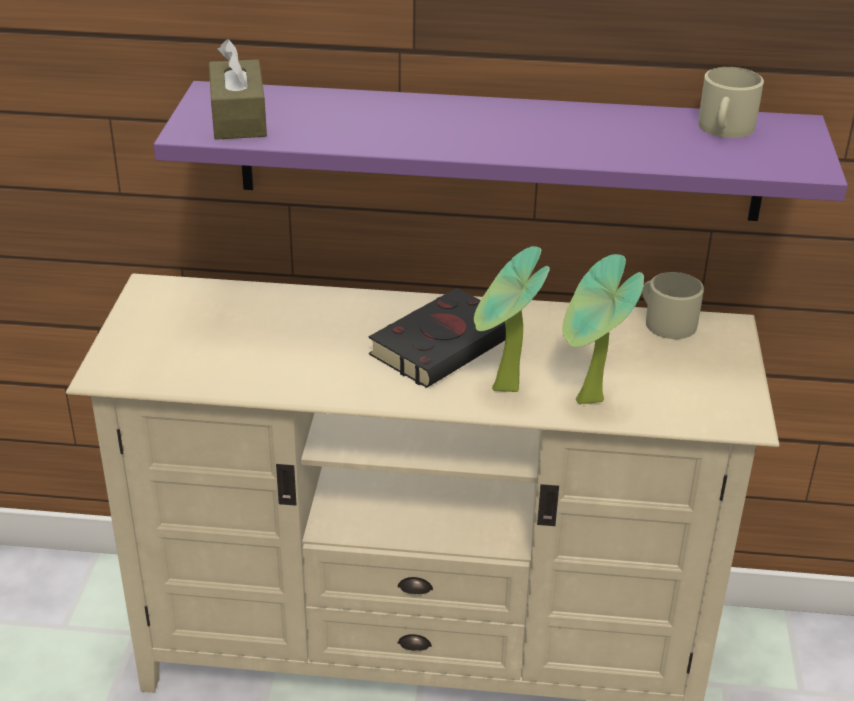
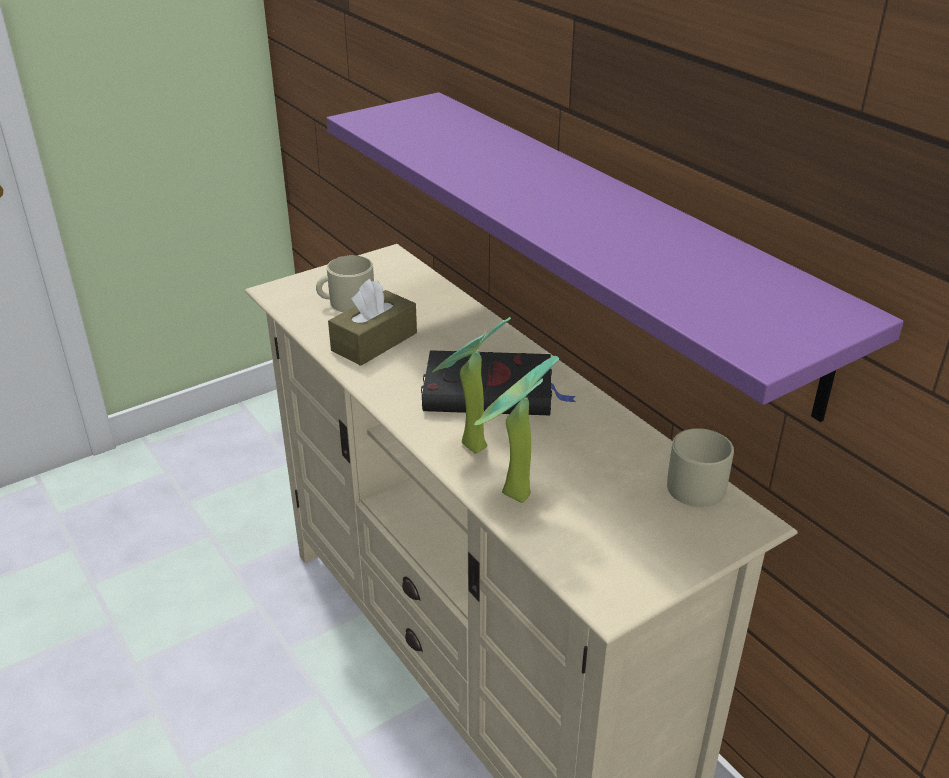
camera: 50 degrees right, 0 degrees up
brown tissue box [209,39,267,140] -> brown tissue box moved to [328,279,417,366]
beige mug [698,67,764,138] -> beige mug moved to [316,255,374,312]

